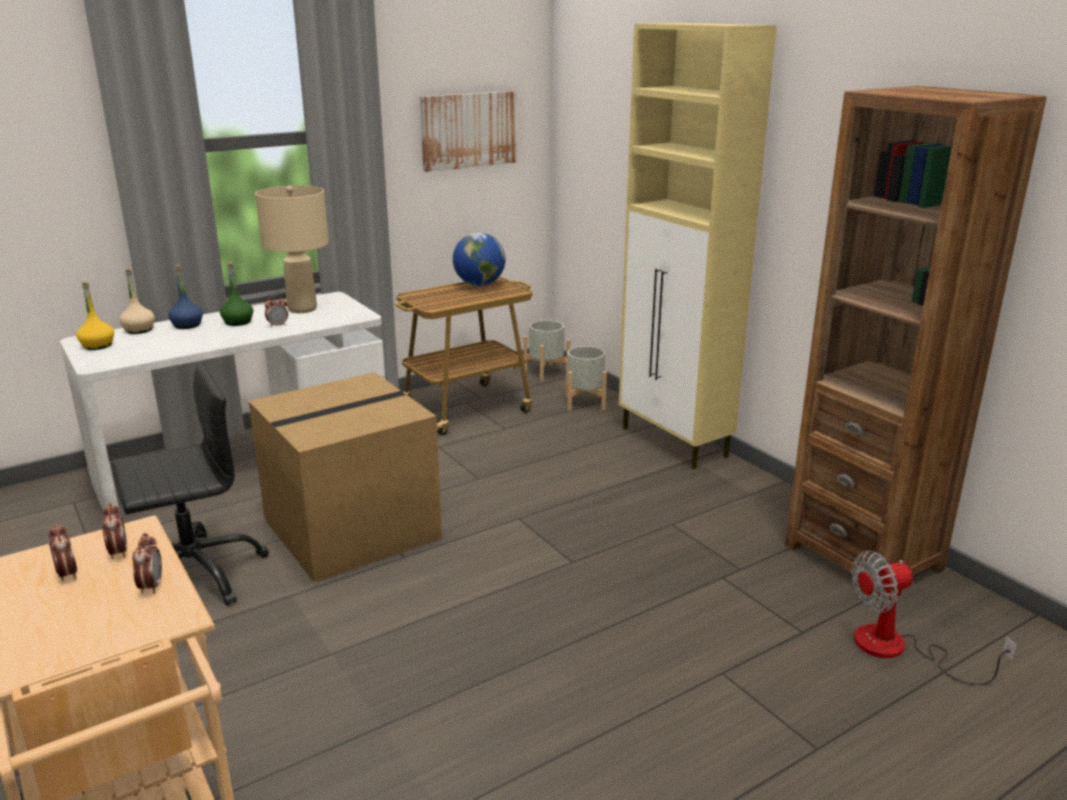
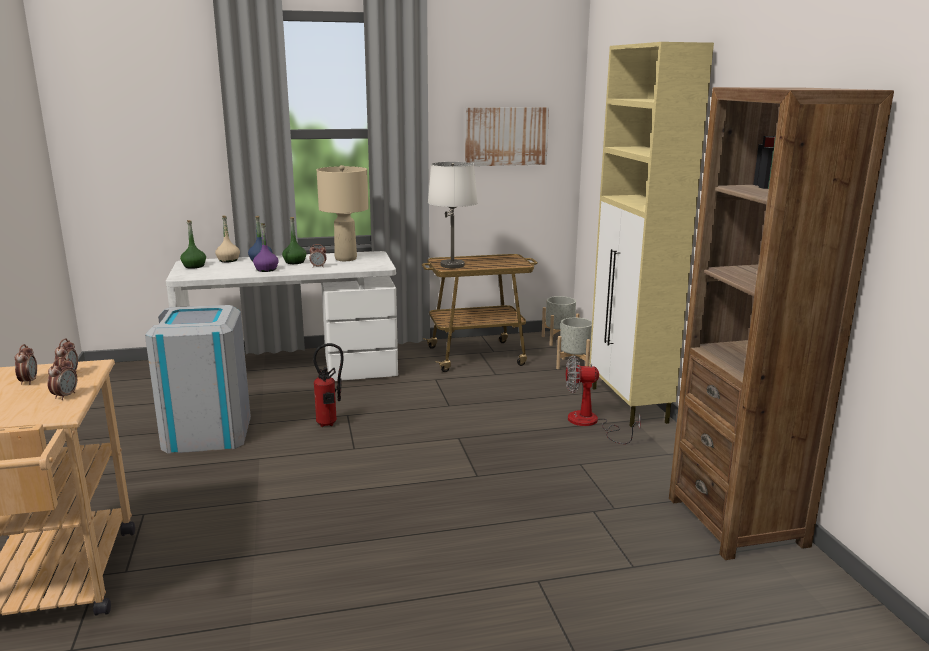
camera: 20 degrees right, 5 degrees down
yellow bottle [76,282,114,350] -> green bottle [180,220,206,269]
black office chair [111,363,269,606] -> grey trash can [145,305,251,454]
cardboard box [248,372,442,583] -> fire extinguisher [313,343,344,427]
globe [453,233,506,286] -> none
fan [851,551,1017,685] -> fan moved to [566,355,641,444]
none -> purple bottle [253,223,279,272]
none -> white table lamp [428,162,477,268]

